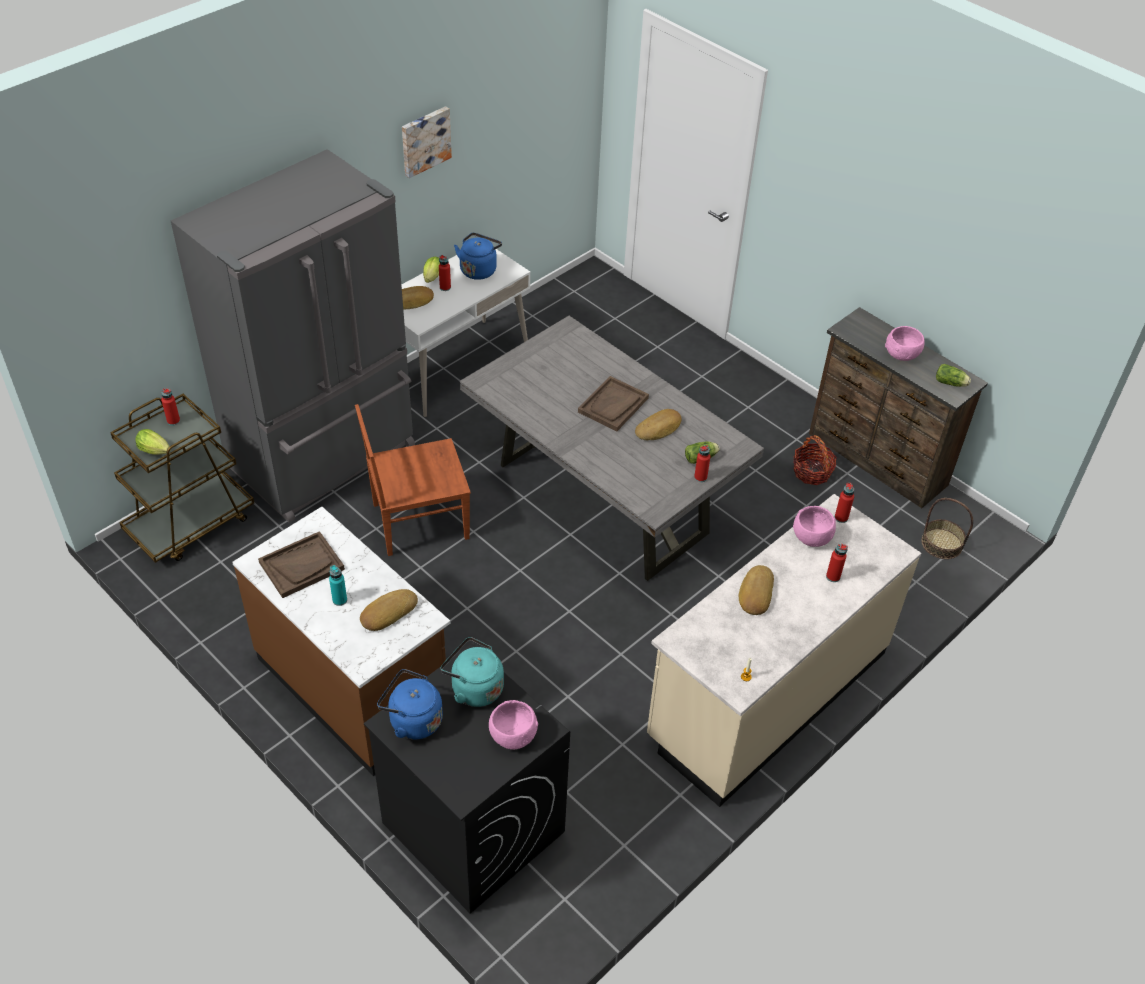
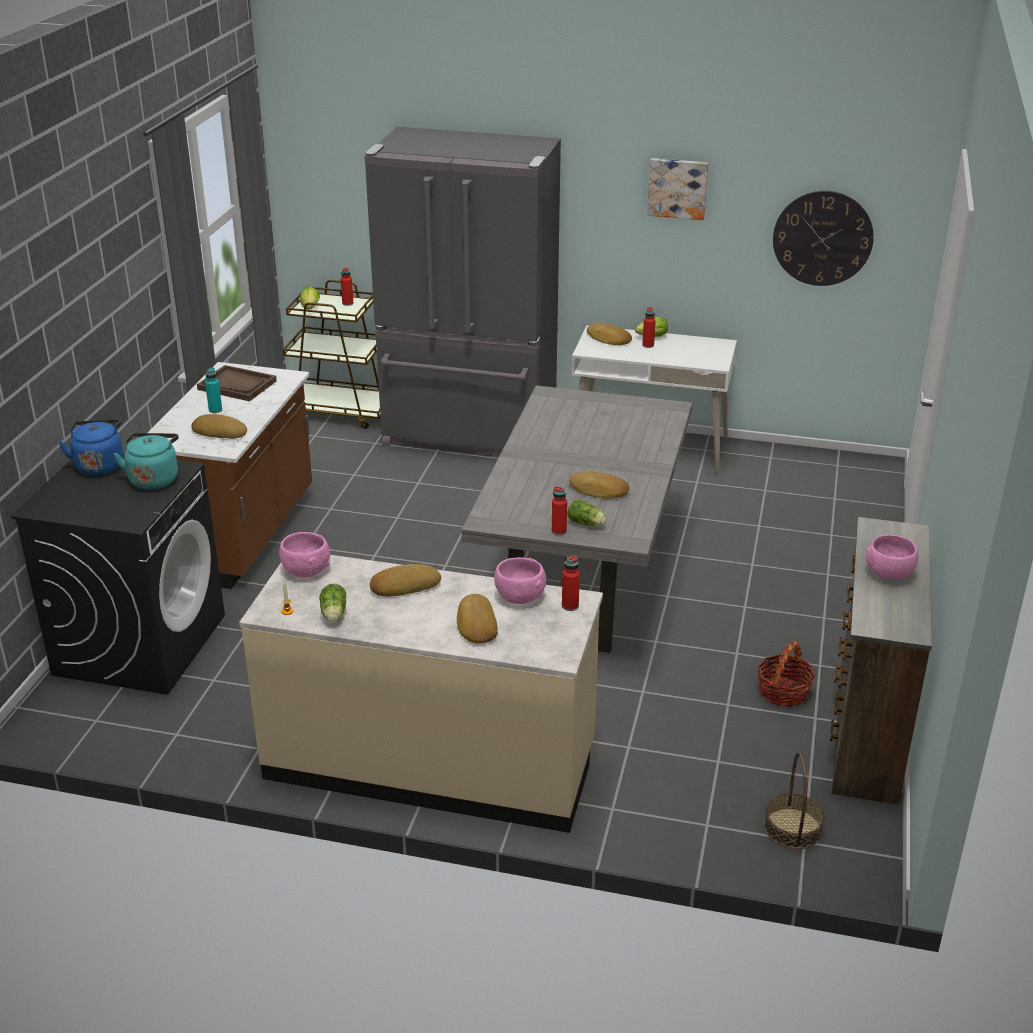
camera: 60 degrees right, 15 degrees down
brown chair [355,404,471,556] -> none
blue kettle [454,233,502,280] -> none
pink bowl [489,700,538,749] -> pink bowl moved to [279,532,330,577]
brown tray [578,376,649,431] -> none
red bottle [826,544,848,582] -> bread [457,594,498,644]
lettuce [936,364,971,387] -> lettuce moved to [319,584,346,623]
none -> wall clock [773,191,874,286]

